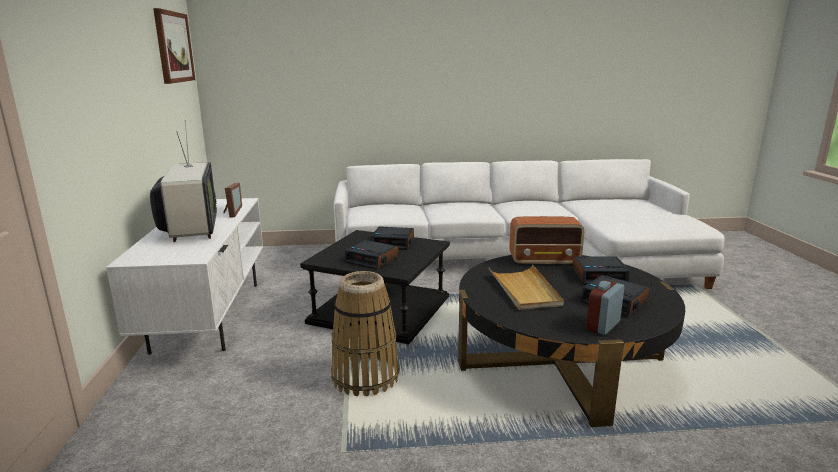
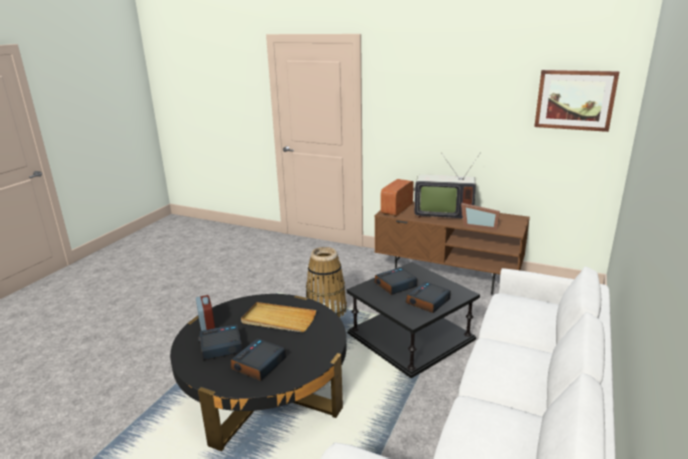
camera: 120 degrees right, 5 degrees up
white tv stand [106,198,263,355] -> brown tv stand [375,202,530,294]
radio [509,216,584,265] -> radio moved to [380,179,414,217]

